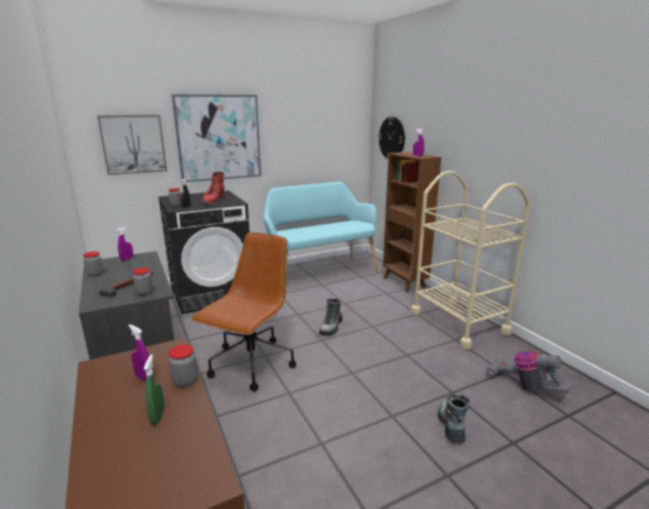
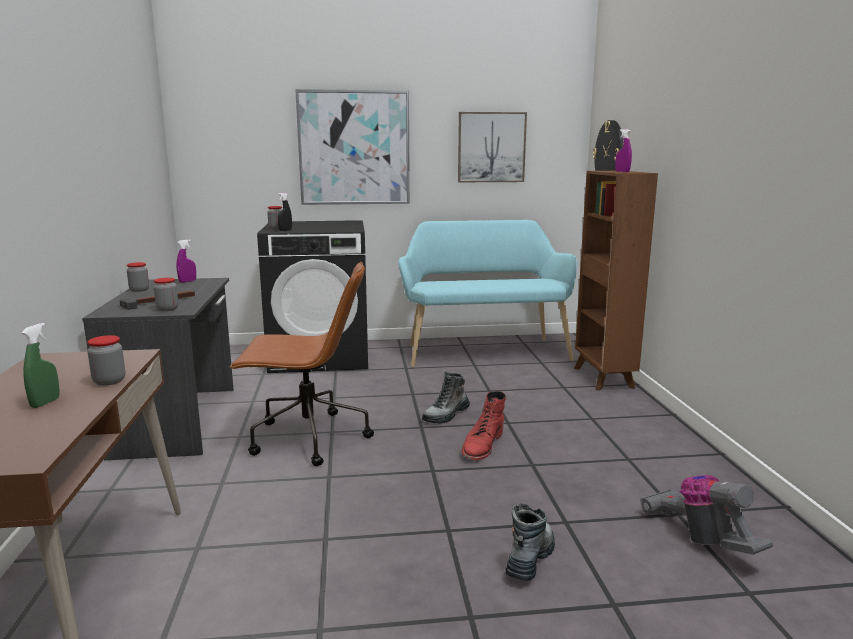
camera: 20 degrees right, 5 degrees down
picture [97,115,167,175] -> picture moved to [458,112,527,182]
purple spray bottle [129,325,153,382] -> none
brown office chair [191,232,296,391] -> brown office chair turned 45 degrees clockwise [229,262,374,466]
red boot [201,172,225,204] -> red boot moved to [462,391,506,460]
beige cart [411,171,531,350] -> none

